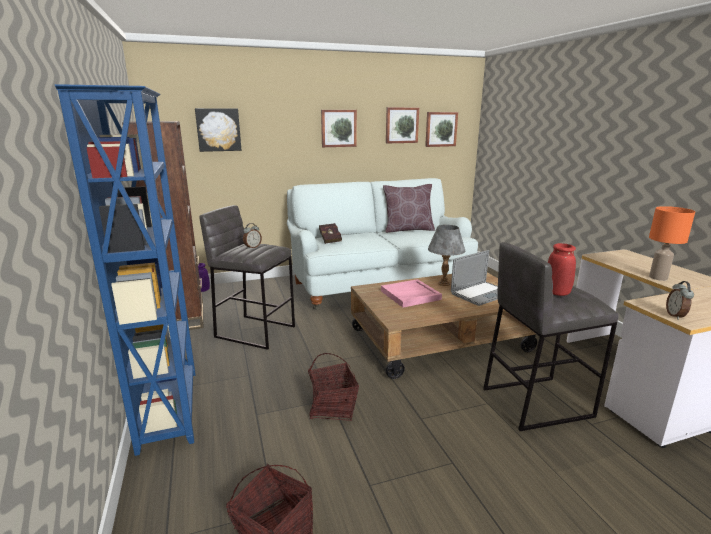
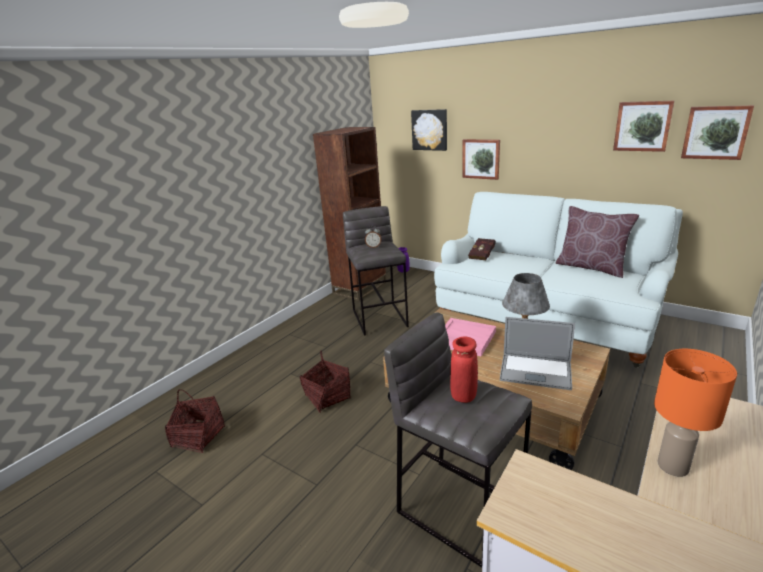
camera: 55 degrees right, 5 degrees up
blue bookcase [55,84,196,456] -> none
picture [321,110,357,147] -> picture moved to [462,139,500,180]
alarm clock [666,281,694,320] -> none

